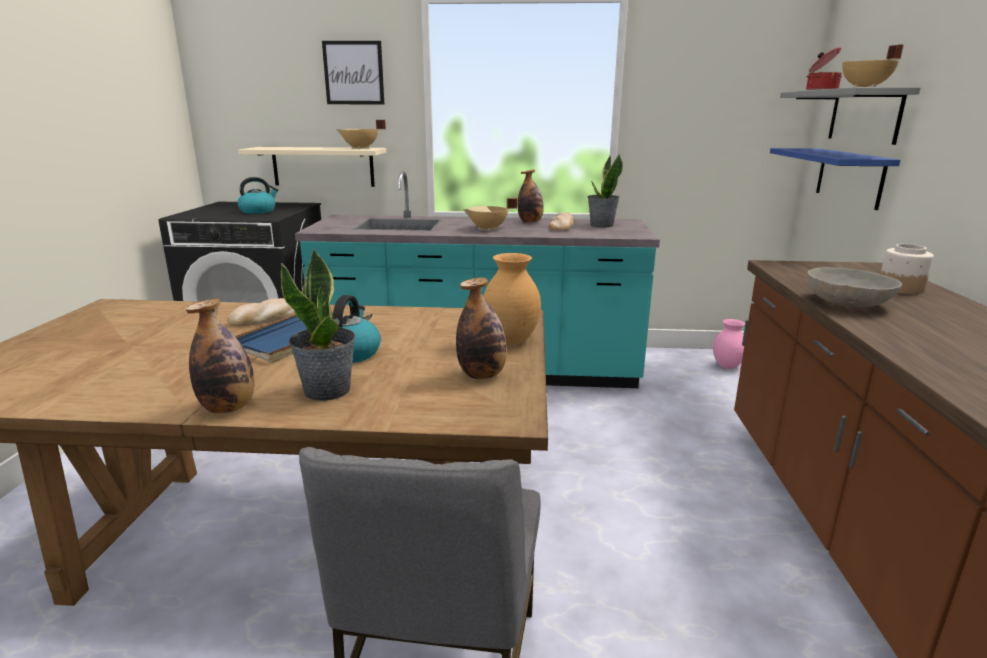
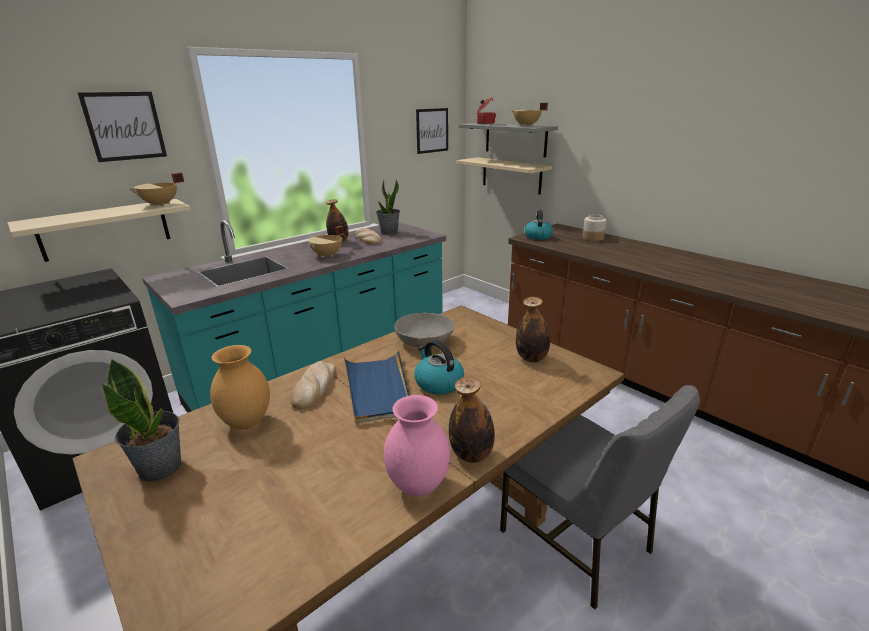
camera: 45 degrees left, 5 degrees up
kettle [237,177,278,214] -> kettle moved to [524,210,553,240]
potted plant [281,248,356,401] -> potted plant moved to [102,358,181,482]
brown vase [484,253,541,345] -> brown vase moved to [210,345,270,429]
pink vase [713,319,745,369] -> pink vase moved to [384,395,450,496]
blue shelf [770,148,900,210] -> beige shelf [456,157,552,195]
grey bowl [807,267,902,307] -> grey bowl moved to [395,312,455,347]
none -> picture [416,108,448,154]

